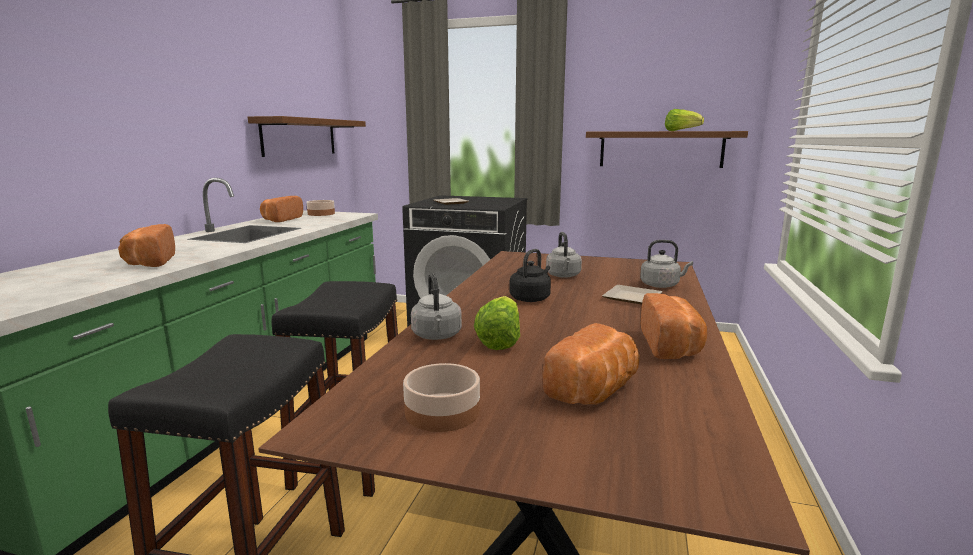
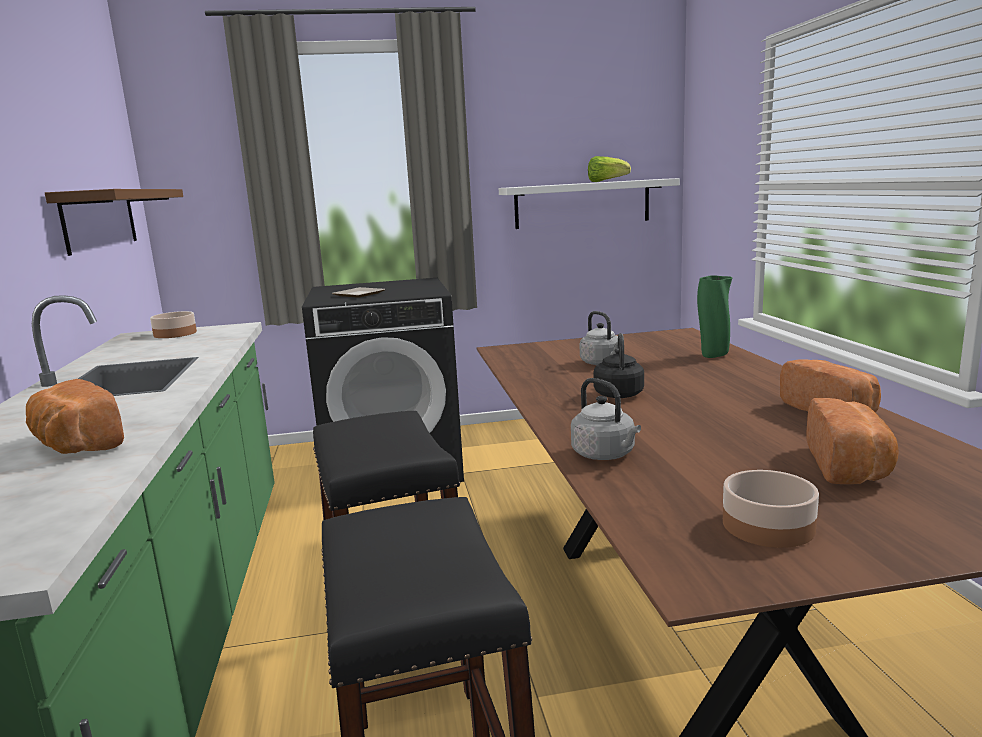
camera: 25 degrees left, 0 degrees up
bread [260,196,303,222] -> none
lettuce [474,296,520,350] -> none
brown shelf [586,131,748,168] -> white shelf [499,178,680,229]
plate [602,285,662,305] -> none
grey kettle [640,240,693,288] -> green vase [697,275,732,358]

